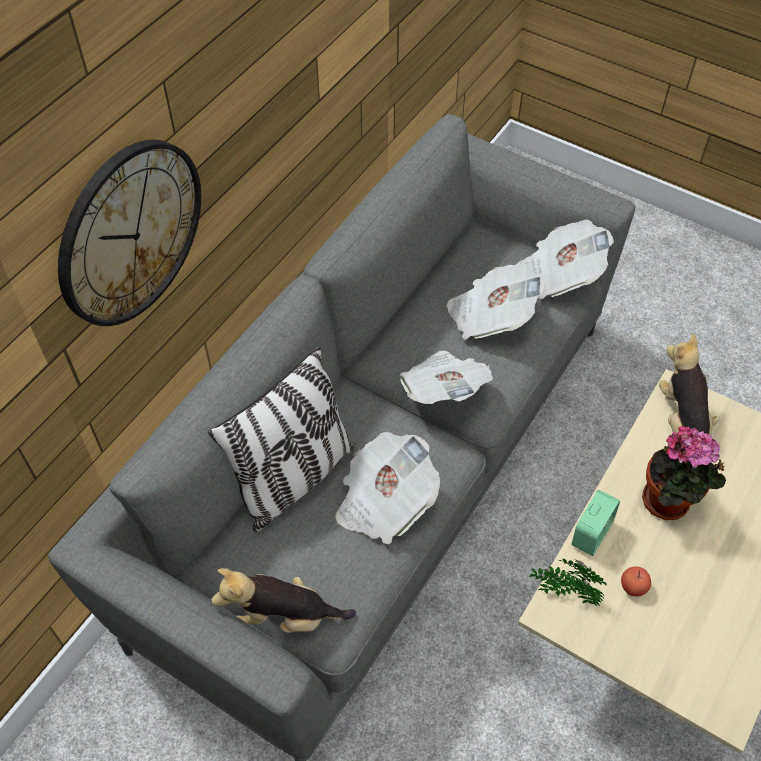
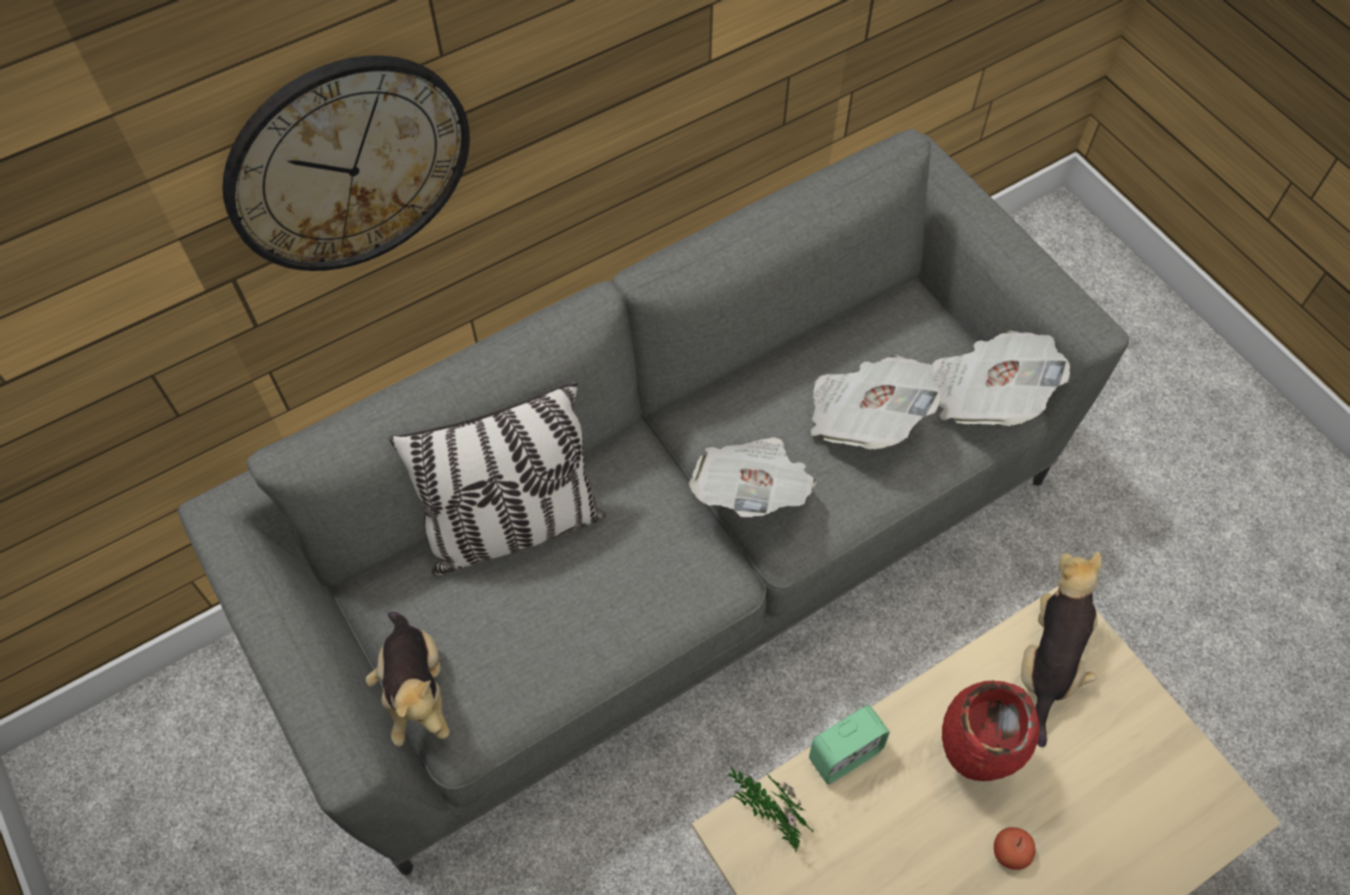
camera: 25 degrees right, 5 degrees up
plush toy [211,568,356,633] -> plush toy turned 135 degrees counterclockwise [365,612,450,747]
newspaper [335,431,440,545] -> none
apple [621,567,651,596] -> apple moved to [994,827,1035,870]
potted plant [642,426,726,520] -> red vase [942,680,1040,781]

